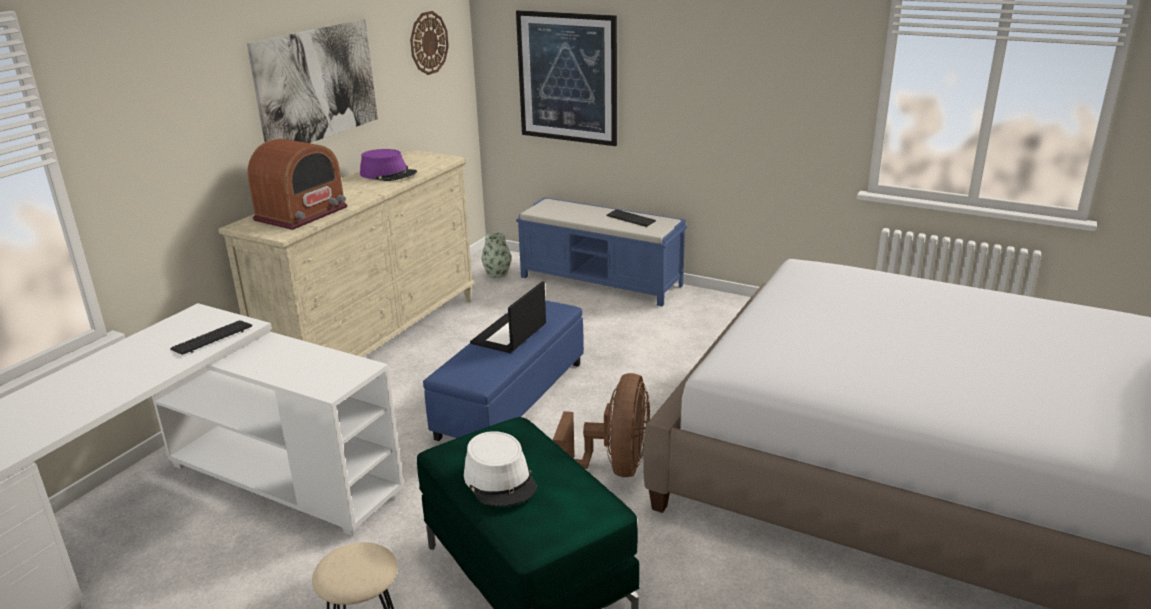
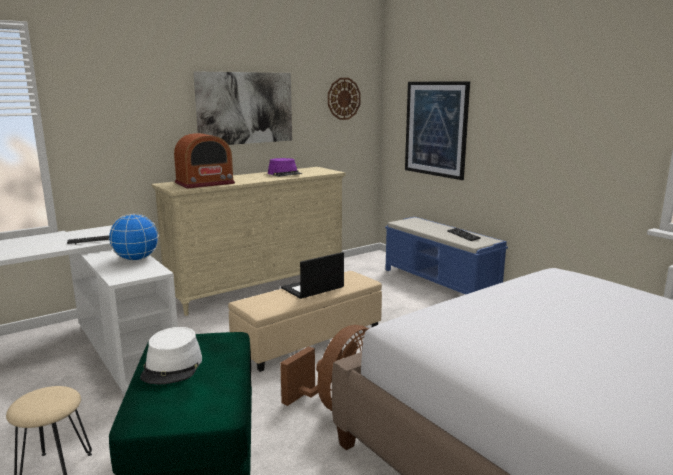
camera: 25 degrees right, 10 degrees down
blue ottoman [423,300,584,441] -> beige ottoman [228,271,382,372]
vase [481,233,511,278] -> none
none -> globe [108,213,159,261]

